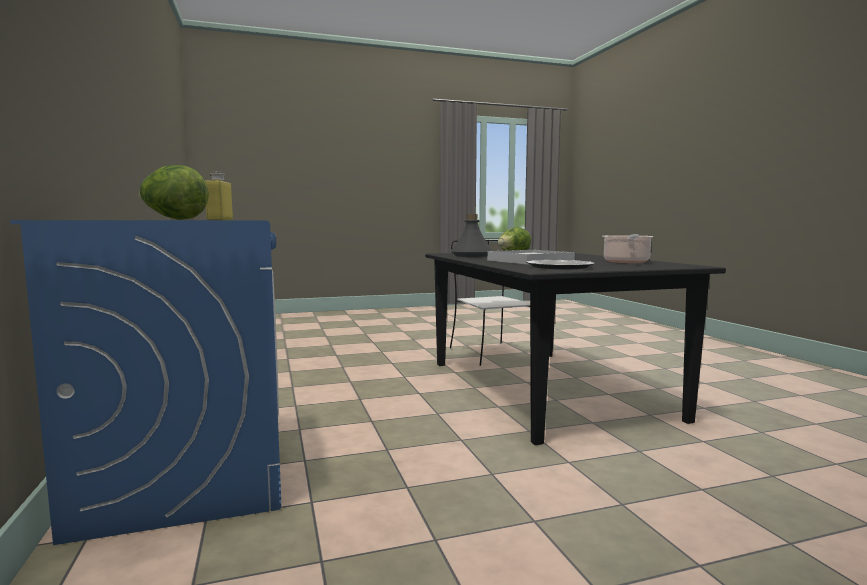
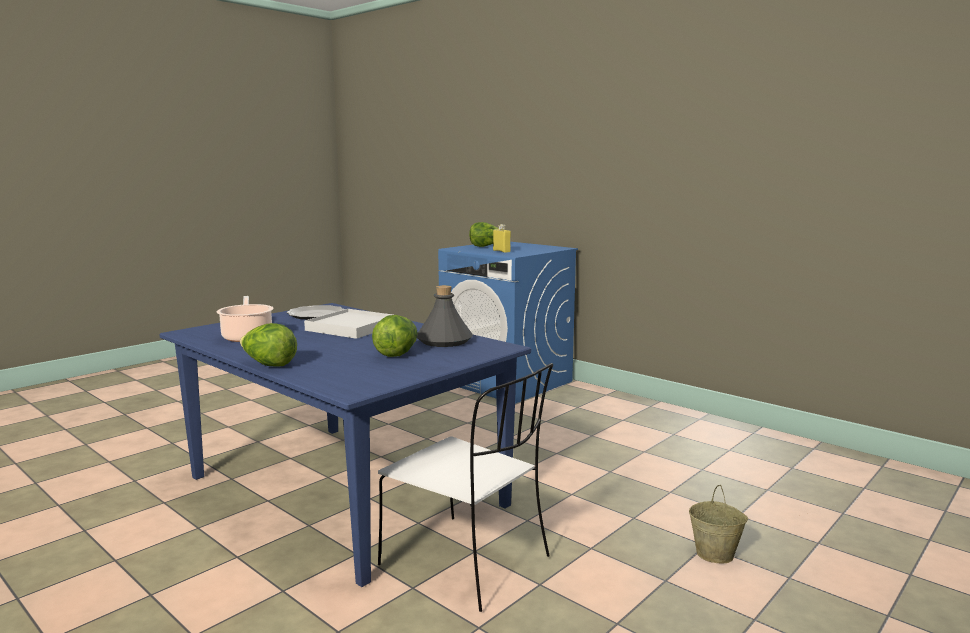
camera: 150 degrees right, 5 degrees up
black dining table [425,253,726,445] -> blue dining table [159,303,531,587]
none -> lettuce [240,323,297,367]
none -> beige bucket [689,485,748,563]

